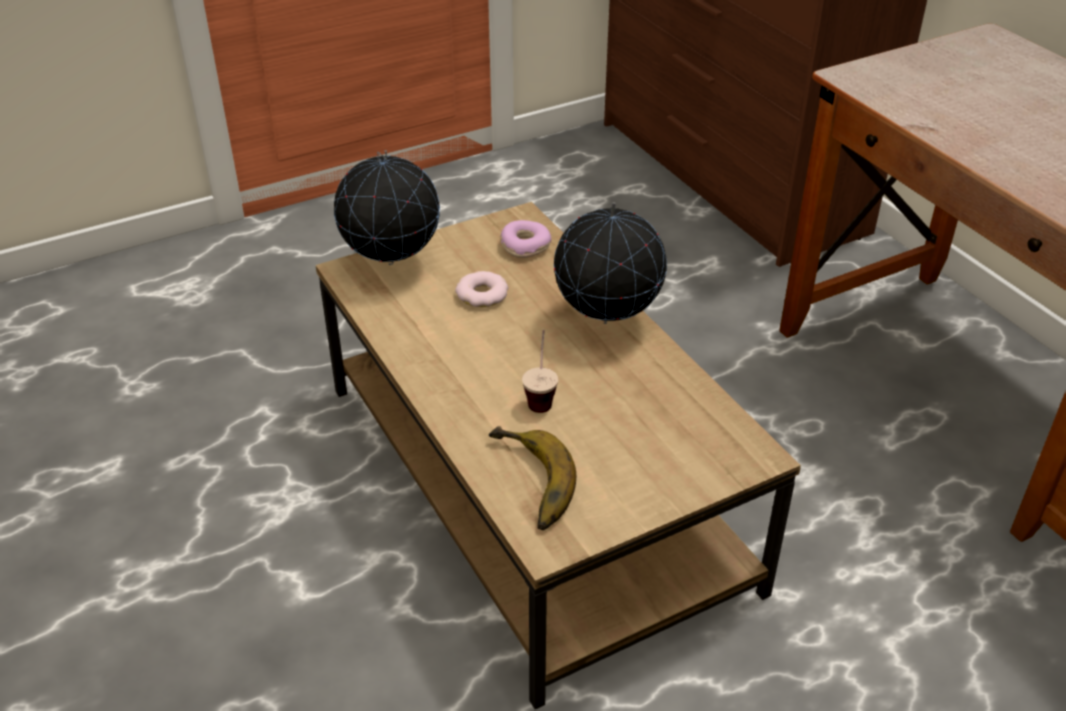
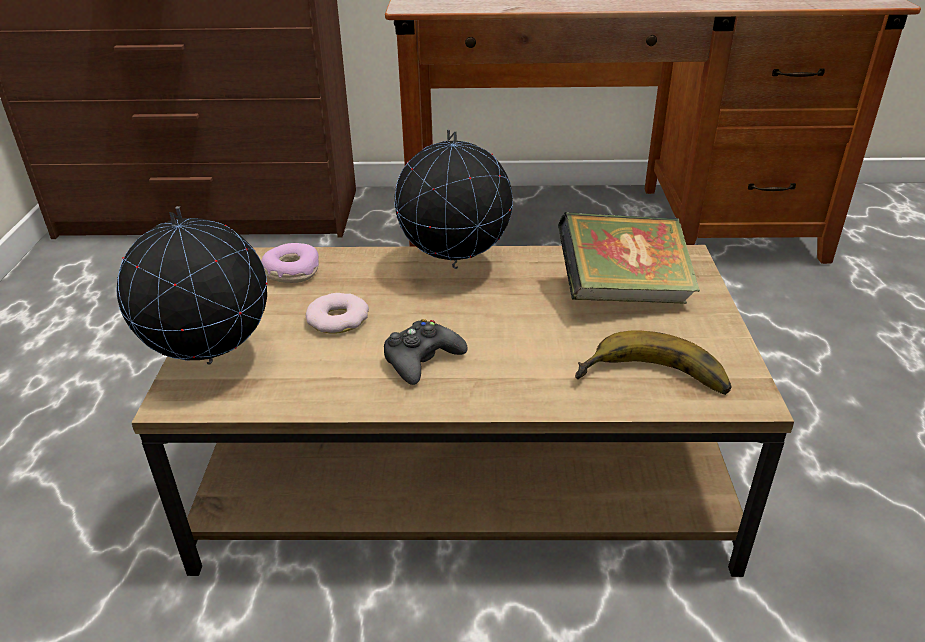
camera: 60 degrees left, 5 degrees down
cup [522,330,558,413] -> none
none -> black game controller [384,319,468,385]
none -> book [558,212,700,304]

